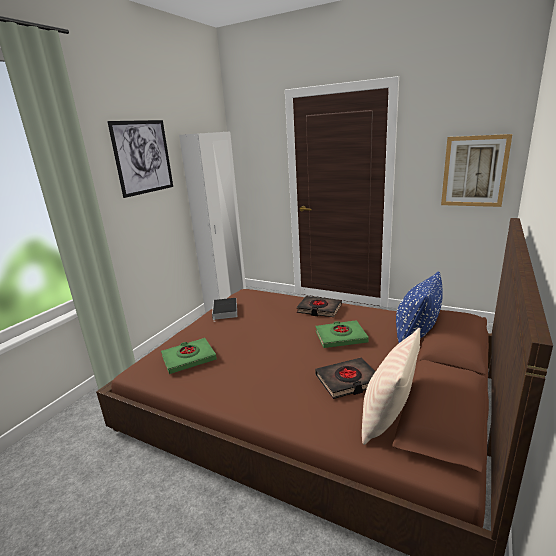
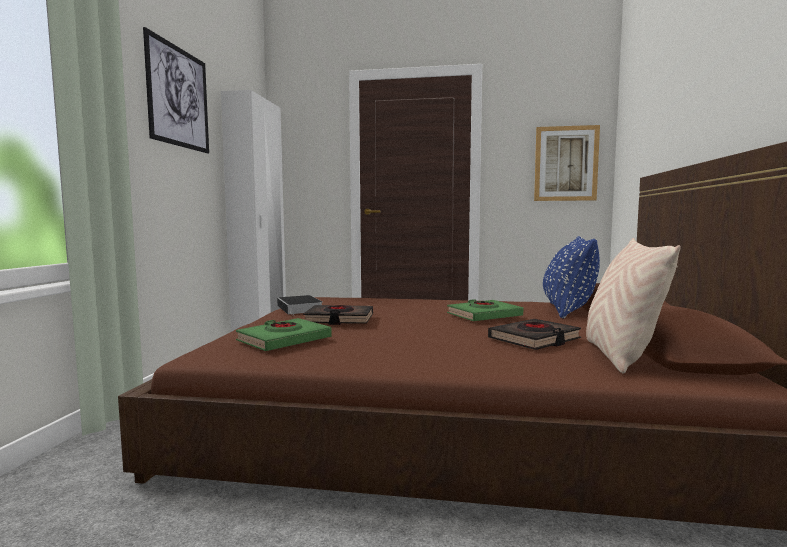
camera: 20 degrees left, 15 degrees down
black book [296,296,342,317] -> black book moved to [303,305,373,325]

